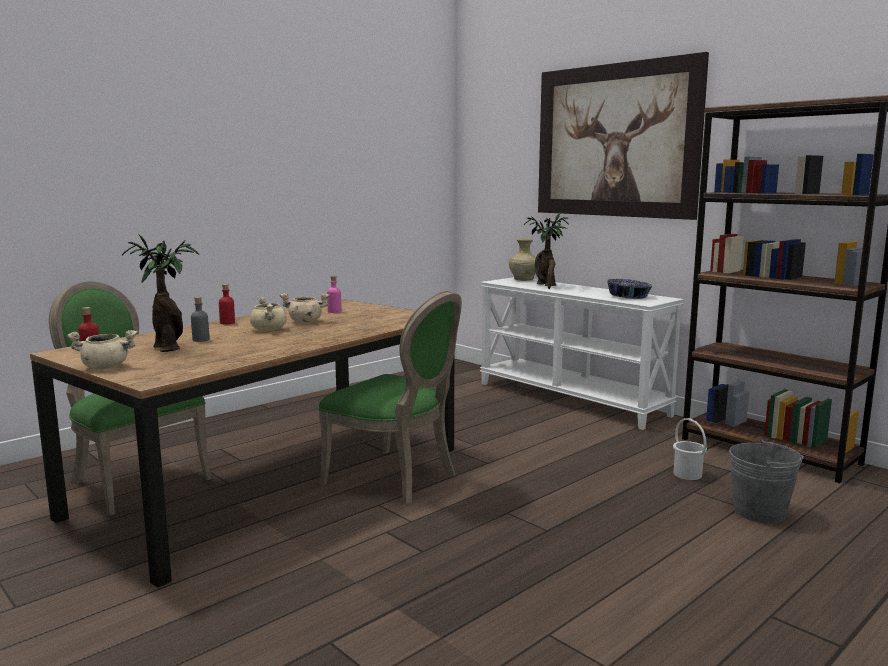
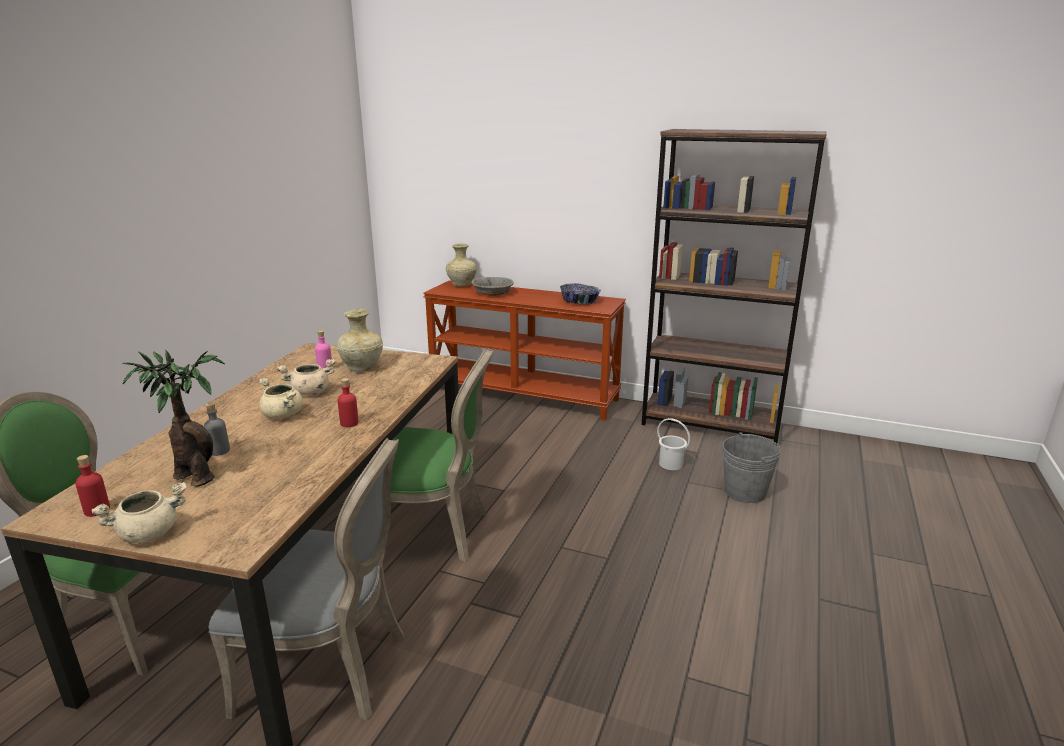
camera: 25 degrees left, 10 degrees up
red bottle [219,284,235,324] -> red bottle moved to [338,378,359,427]
white console table [480,277,684,430] -> brown console table [423,280,626,420]
potted plant [524,212,569,289] -> grey bowl [471,277,514,296]
picture [538,52,709,220] -> none
none -> grey chair [209,438,405,721]
none -> beige vase [337,309,383,372]

